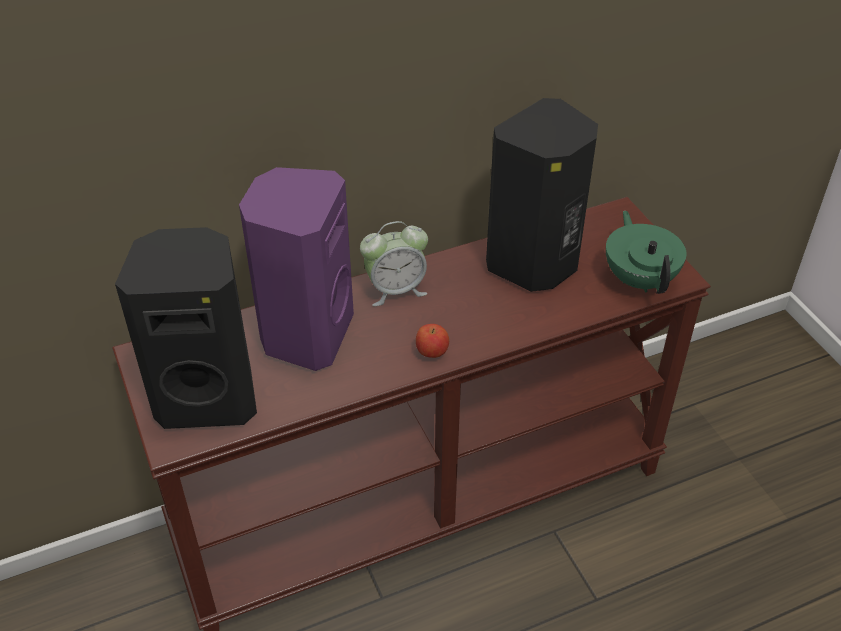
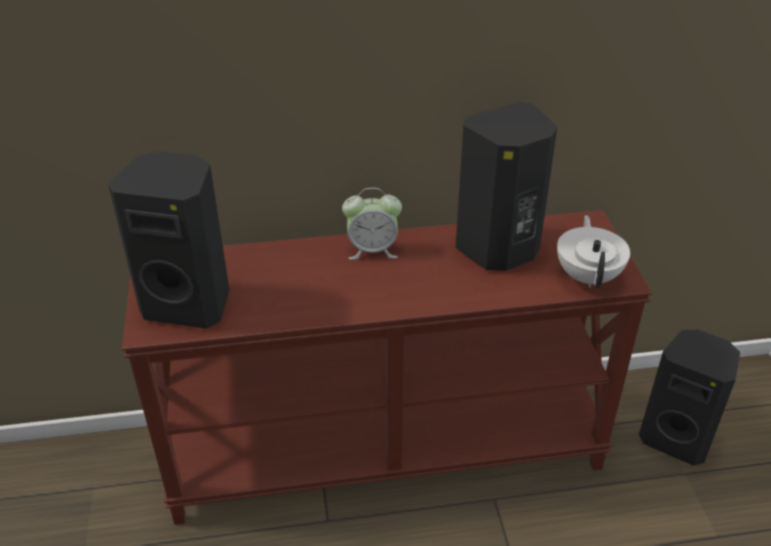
camera: 15 degrees right, 5 degrees down
purple speaker [239,167,354,371] -> none
apple [416,324,449,358] -> none
green teapot [606,211,686,294] -> white teapot [557,215,630,288]
none -> black speaker [639,330,740,466]

